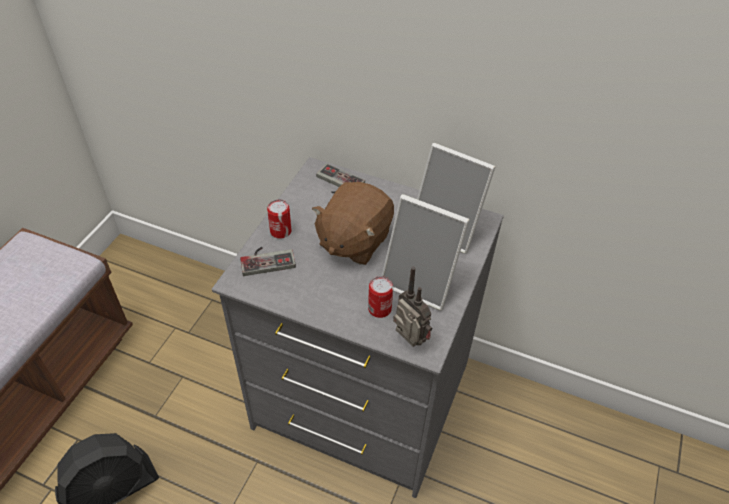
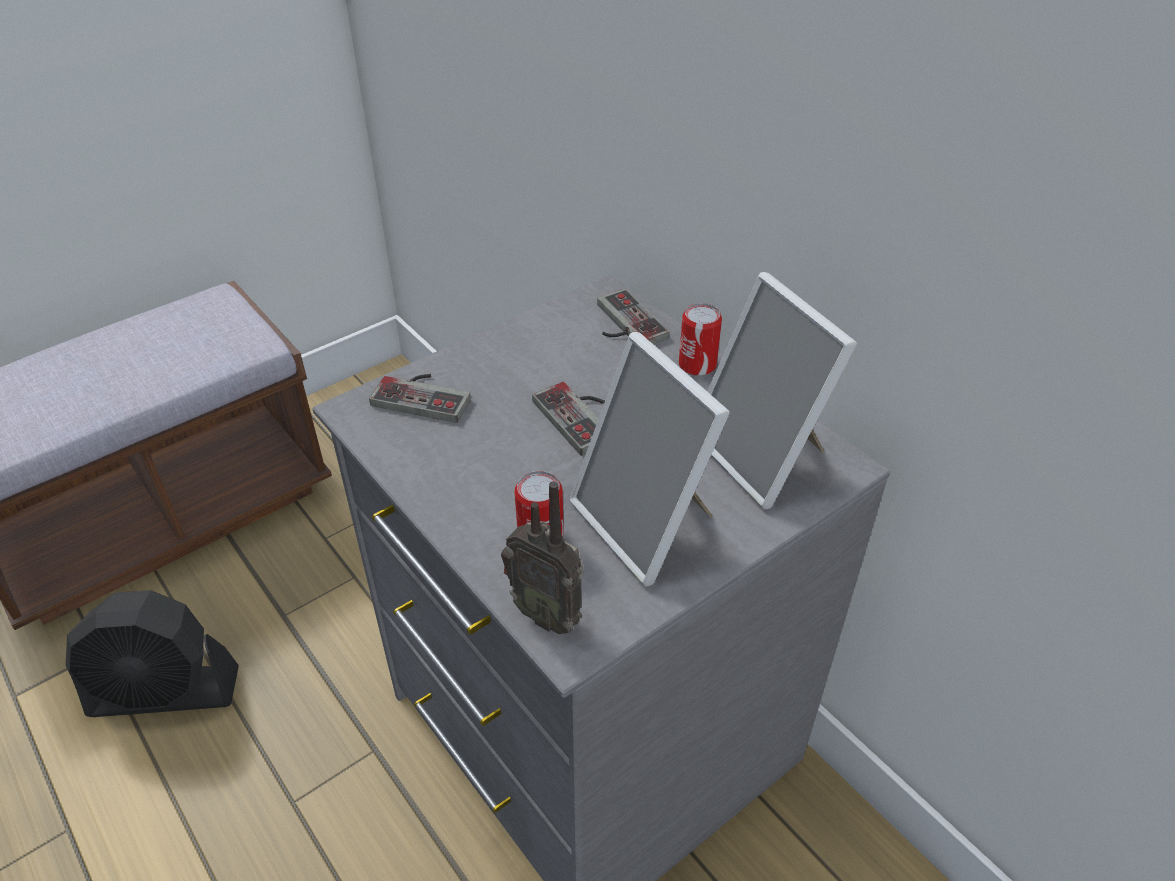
camera: 30 degrees right, 5 degrees down
can [267,199,291,239] -> can moved to [679,303,722,376]
brown plush toy [312,182,394,265] -> game controller [532,382,605,456]
radio [393,267,432,347] -> radio turned 135 degrees clockwise [501,481,583,634]

